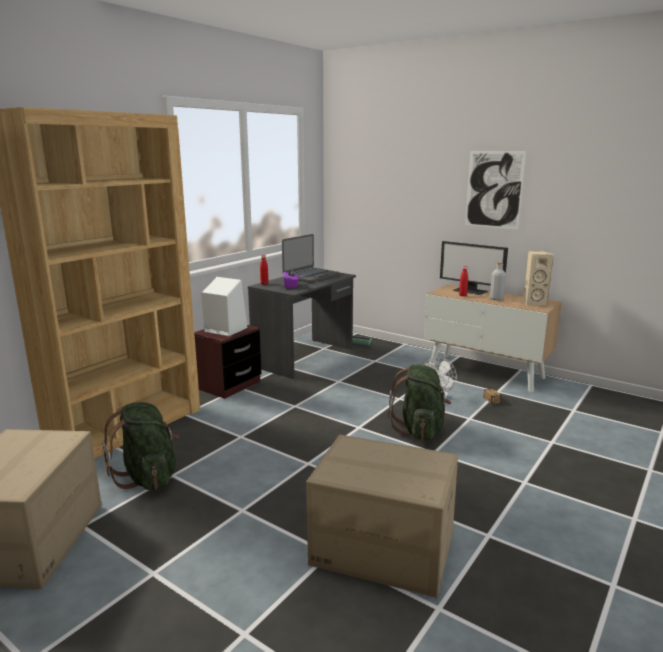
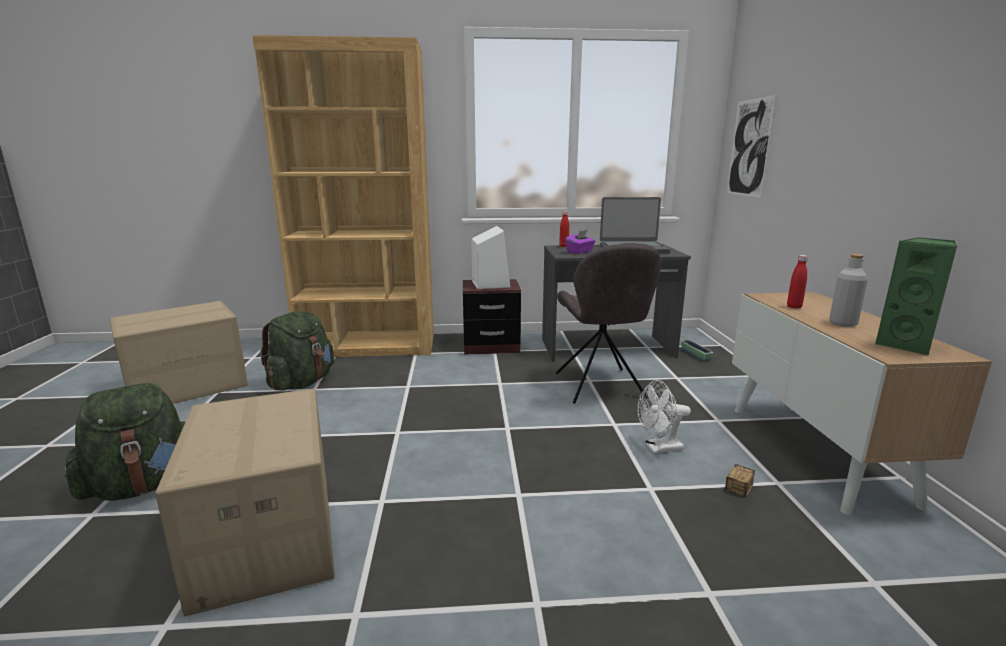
camera: 50 degrees right, 0 degrees up
green backpack [388,365,451,440] -> green backpack moved to [65,383,185,501]
monitor [440,241,508,295] -> none
picture [465,151,526,229] -> picture moved to [727,95,776,198]
beige speaker [523,251,554,305] -> green speaker [875,237,957,355]
none -> grey chair [556,243,661,404]

